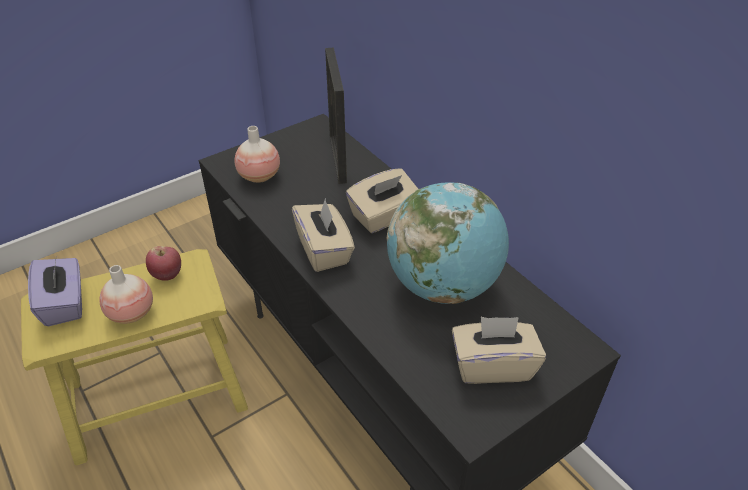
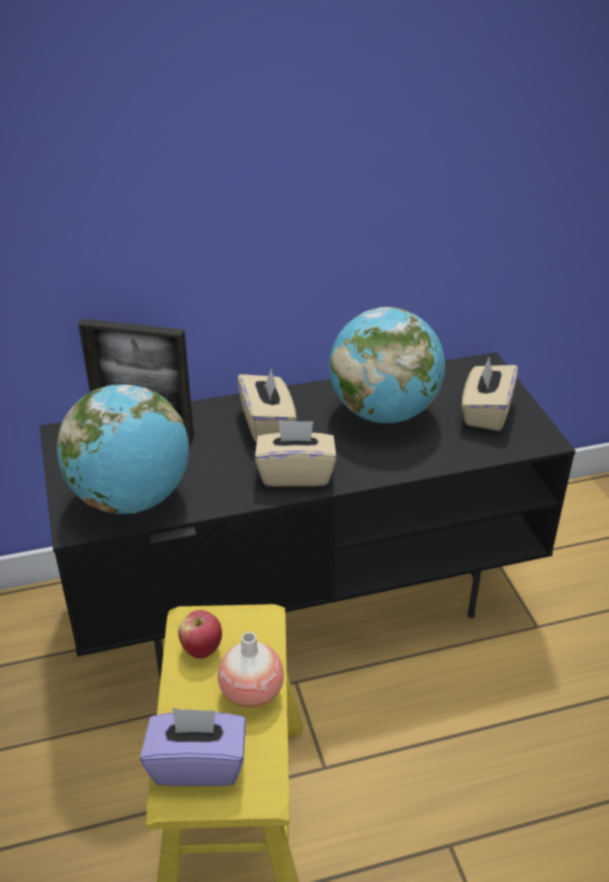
camera: 70 degrees left, 5 degrees down
vase [235,126,280,183] -> globe [57,384,189,514]

